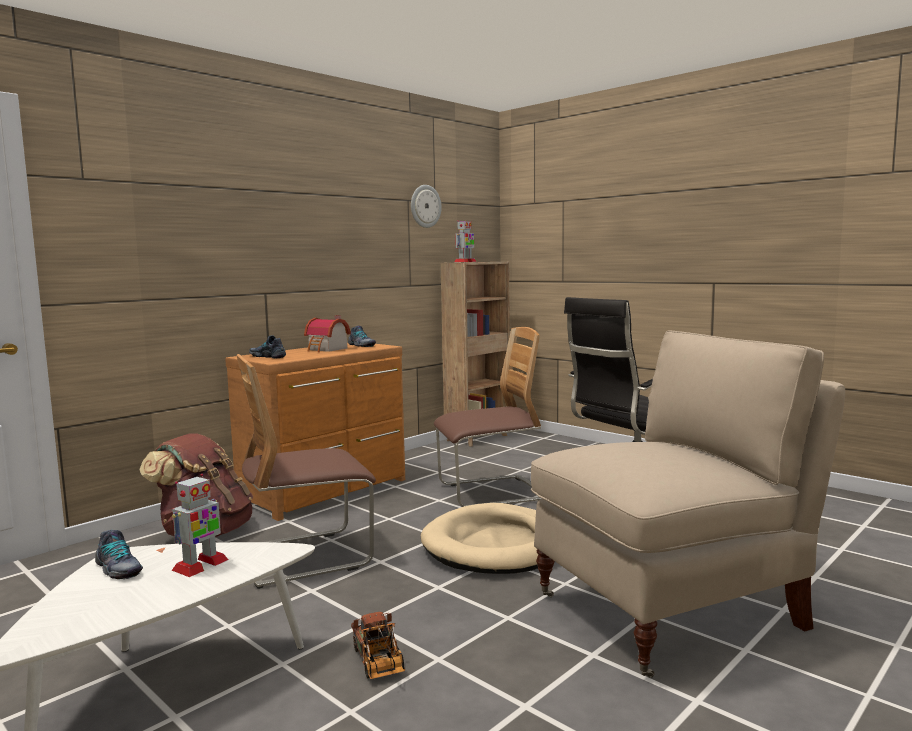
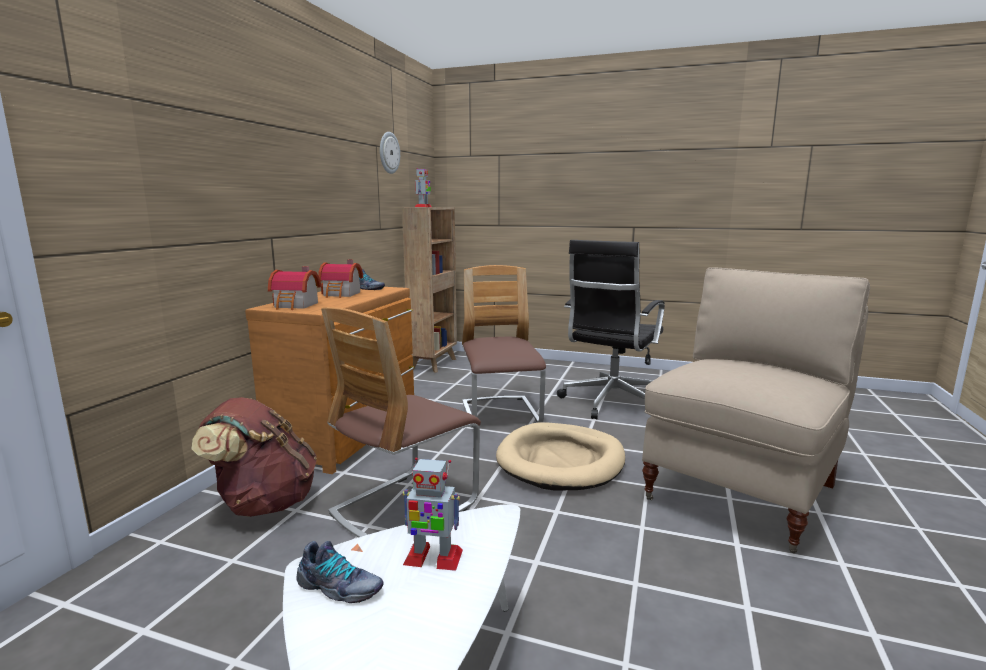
camera: 25 degrees left, 5 degrees up
toy robot [172,474,229,577] -> toy robot turned 90 degrees clockwise [403,457,463,571]
shoe [249,335,286,358] -> toy house [268,266,321,310]
toy truck [351,612,405,679] -> none
chair [434,327,542,507] -> chair turned 60 degrees counterclockwise [462,265,546,427]

